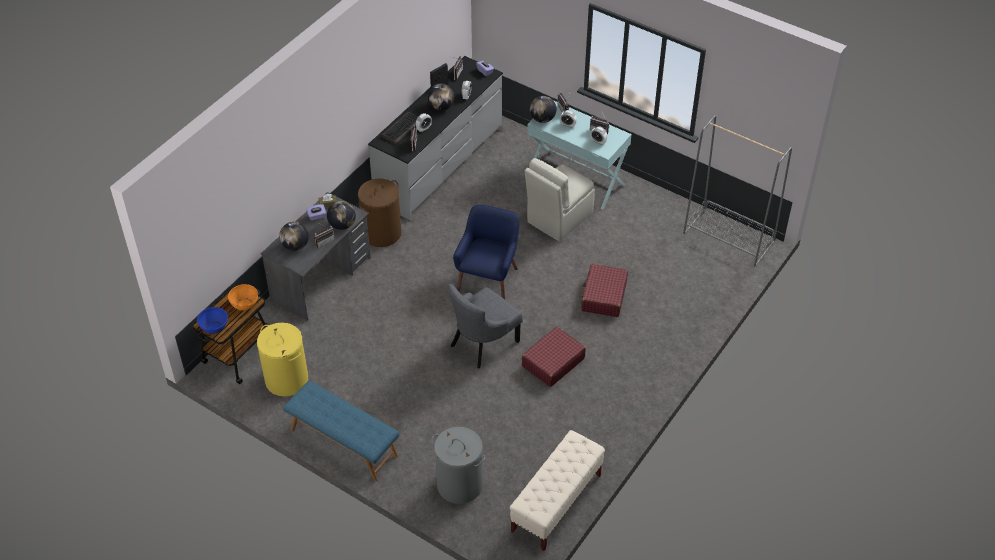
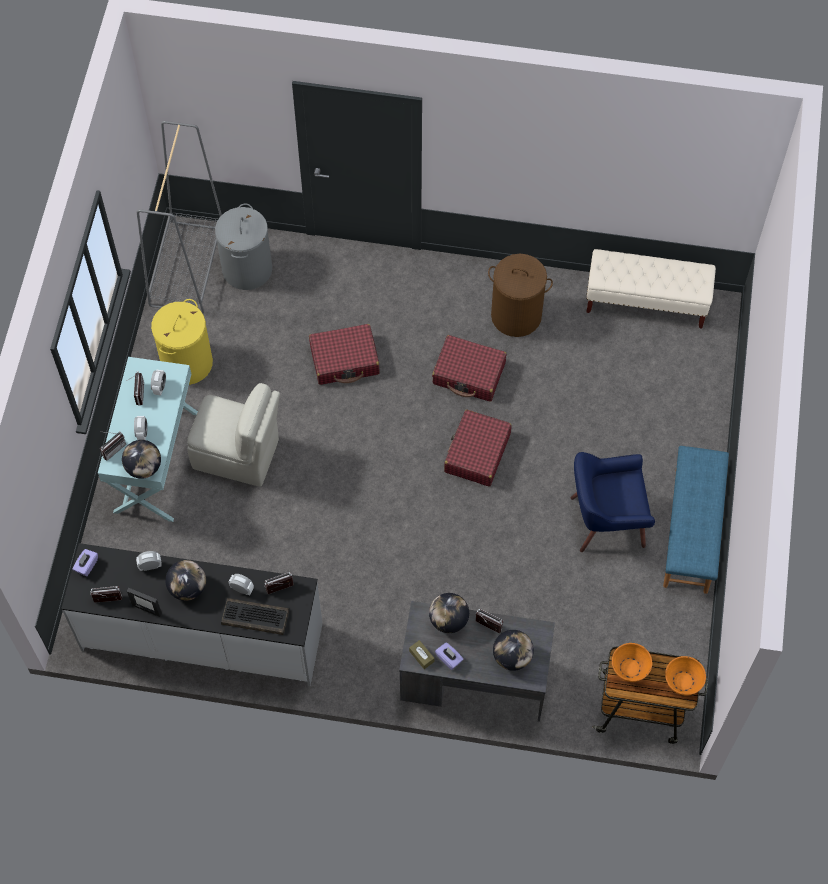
camera: 115 degrees left, 15 degrees up
blue bowl [197,307,228,334] -> orange bowl [665,656,706,695]
yellow laundry basket [257,323,308,396] -> yellow laundry basket moved to [151,299,213,385]
brown laundry basket [358,178,402,247] -> brown laundry basket moved to [488,254,553,337]
grey laundry basket [431,427,485,504] -> grey laundry basket moved to [215,203,272,290]
grey armchair [448,284,523,369] -> red suitcase [444,410,512,487]
blue armchair [453,205,519,299] -> blue armchair moved to [571,452,655,552]

